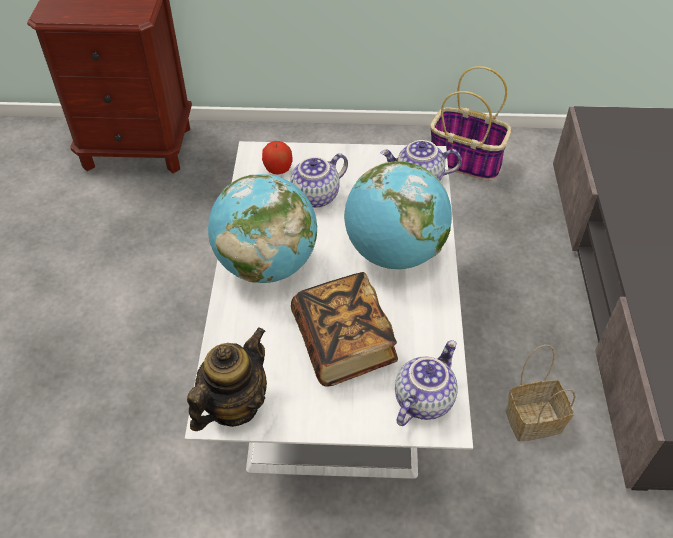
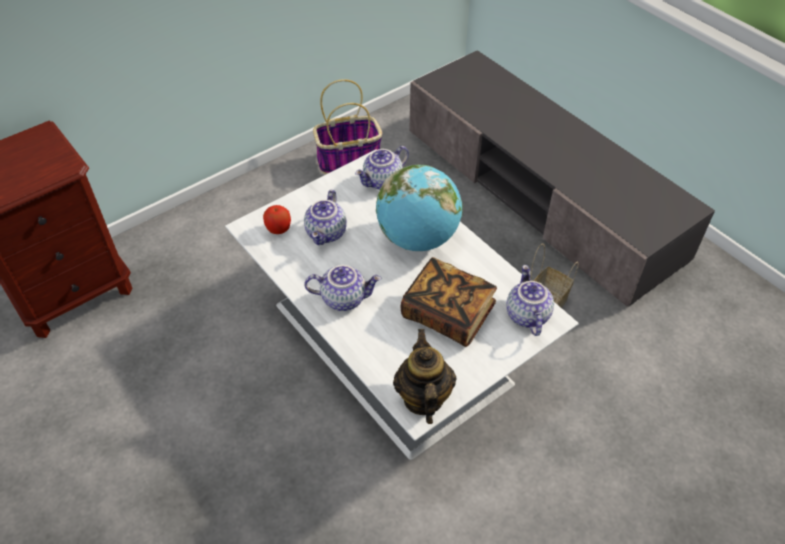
camera: 40 degrees left, 0 degrees up
globe [208,174,317,283] -> teapot [304,265,381,311]

